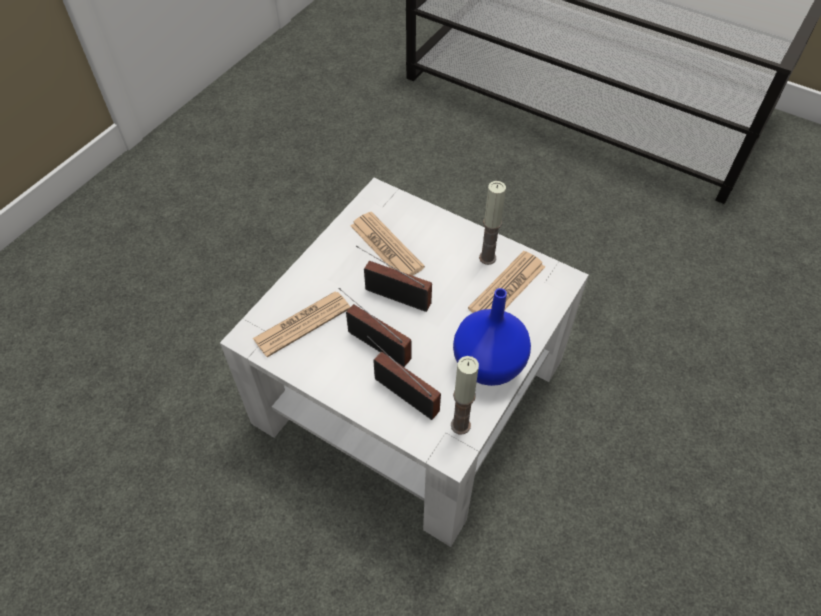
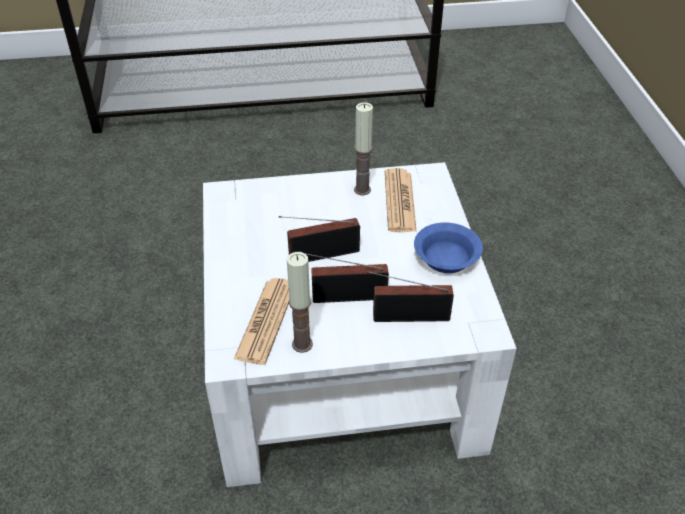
camera: 40 degrees left, 10 degrees down
newspaper [351,212,425,276] -> none
candle [451,356,479,434] -> candle moved to [287,252,313,353]
blue vase [453,288,531,386] -> blue bowl [414,222,483,273]

